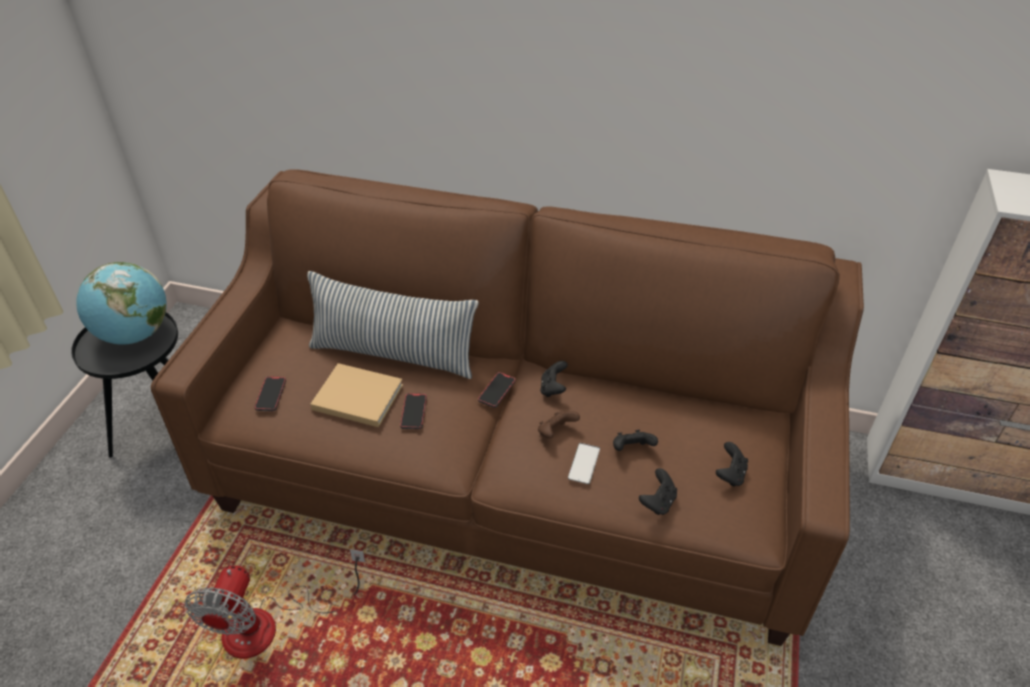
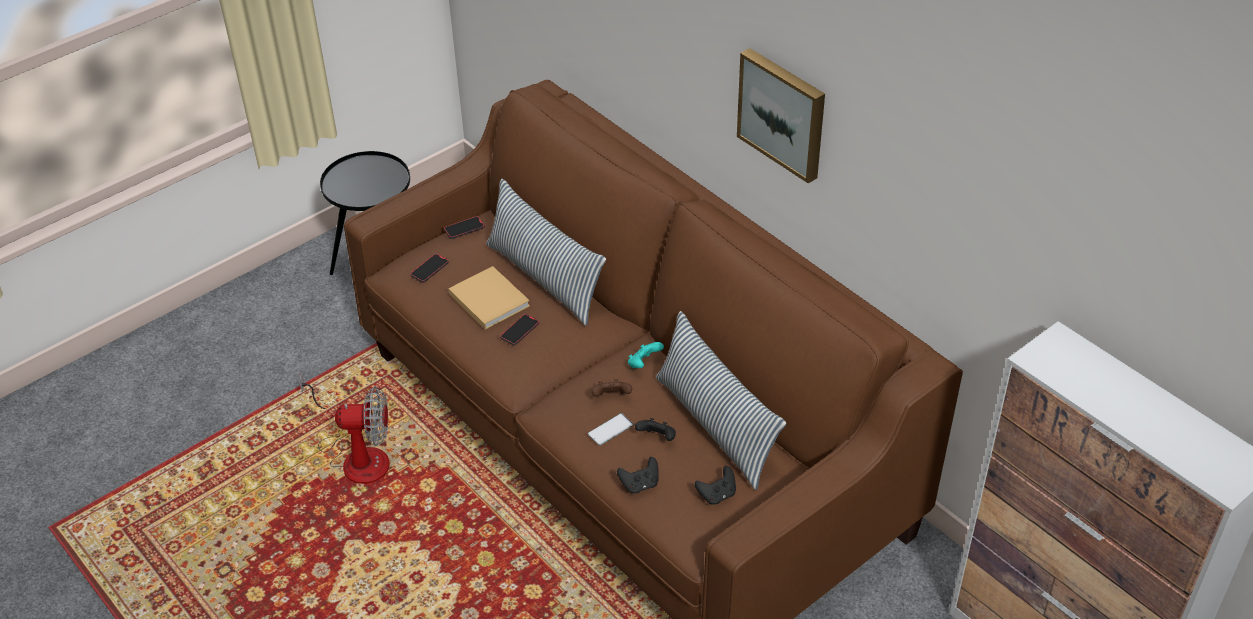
camera: 35 degrees right, 0 degrees up
globe [76,262,167,345] -> none
fan [185,549,365,659] -> fan turned 135 degrees counterclockwise [299,373,390,484]
phone [478,372,515,408] -> phone moved to [444,216,485,239]
black game controller [540,361,568,397] -> turquoise game controller [628,342,664,368]
none -> pillow [656,311,786,490]
none -> picture [737,48,825,184]

